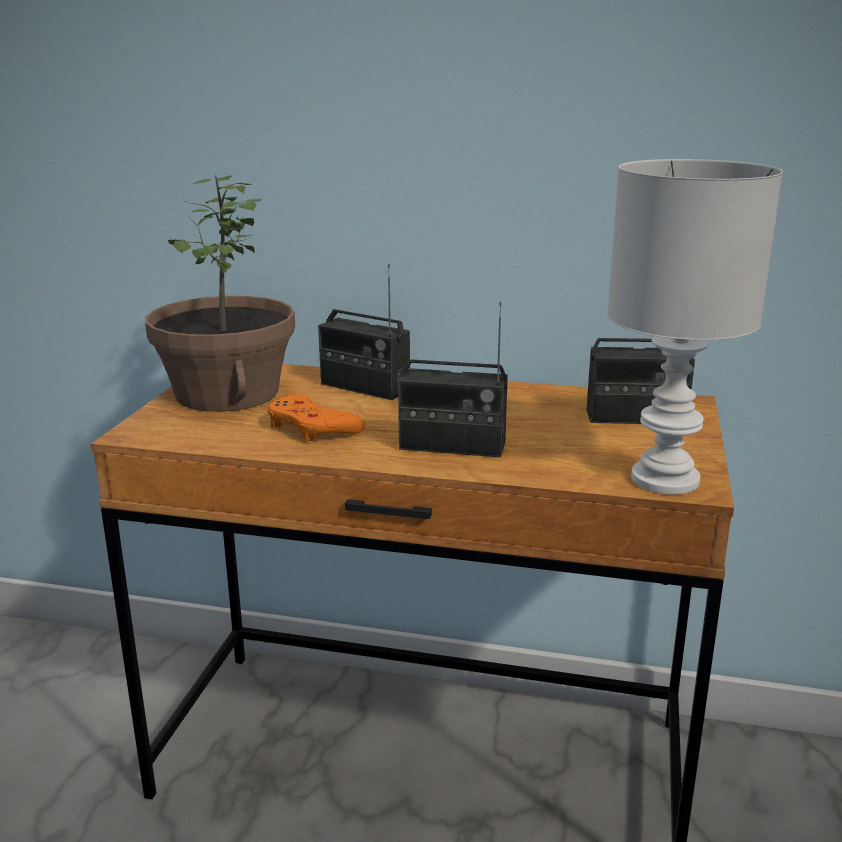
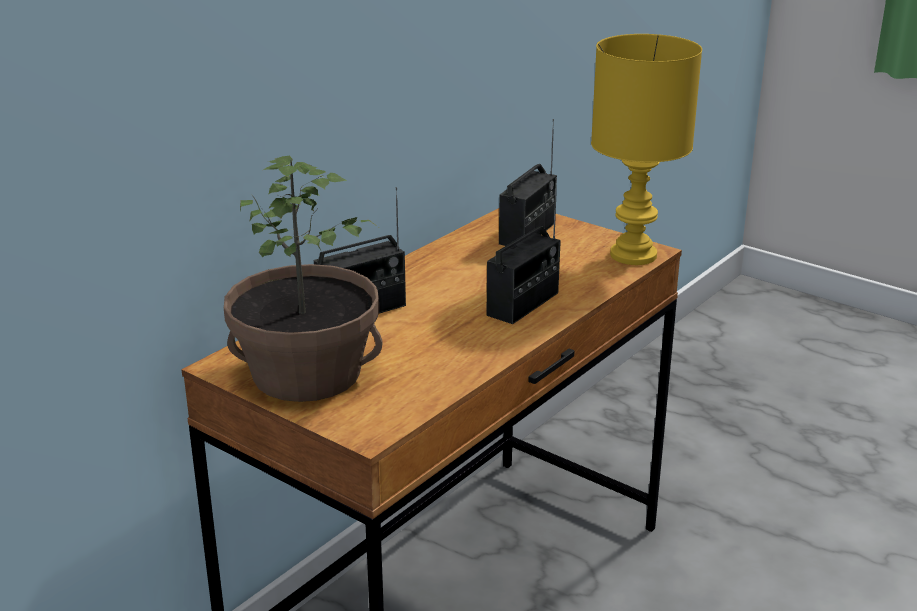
camera: 65 degrees left, 5 degrees up
orange game controller [267,394,365,442] -> none
white table lamp [607,159,783,495] -> yellow table lamp [591,34,702,265]

